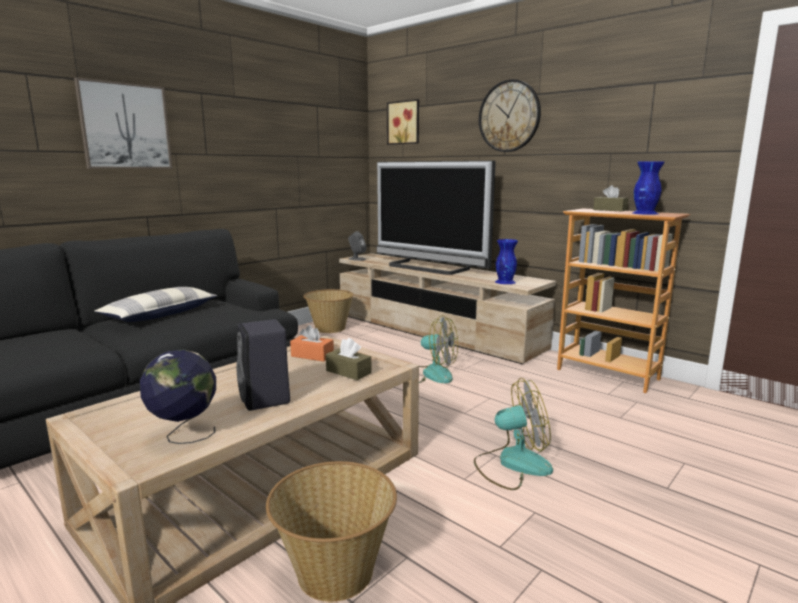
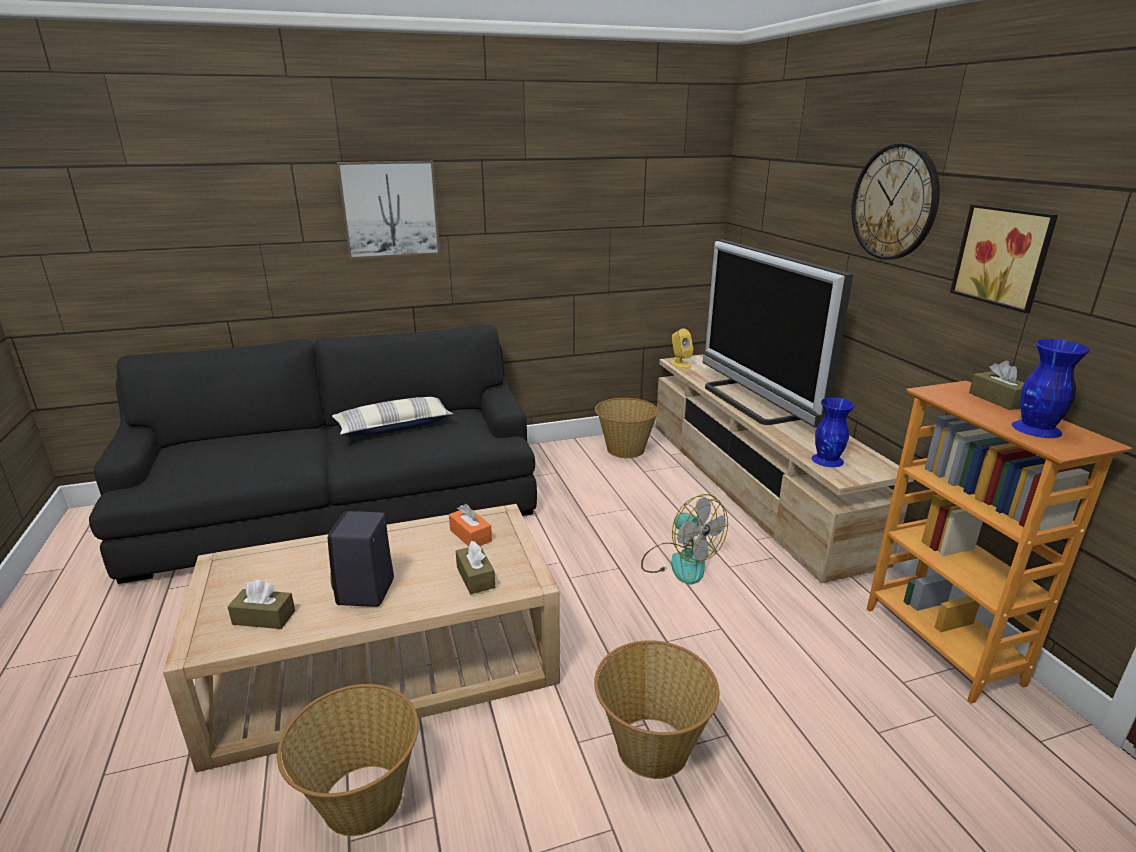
camera: 30 degrees right, 10 degrees up
globe [140,349,216,444] -> brown tissue box [227,580,295,629]
grey speaker [348,231,367,261] -> yellow speaker [670,328,694,369]
picture [387,99,419,145] -> picture moved to [950,204,1058,313]
fan [474,378,553,490] -> basket [594,640,719,779]

